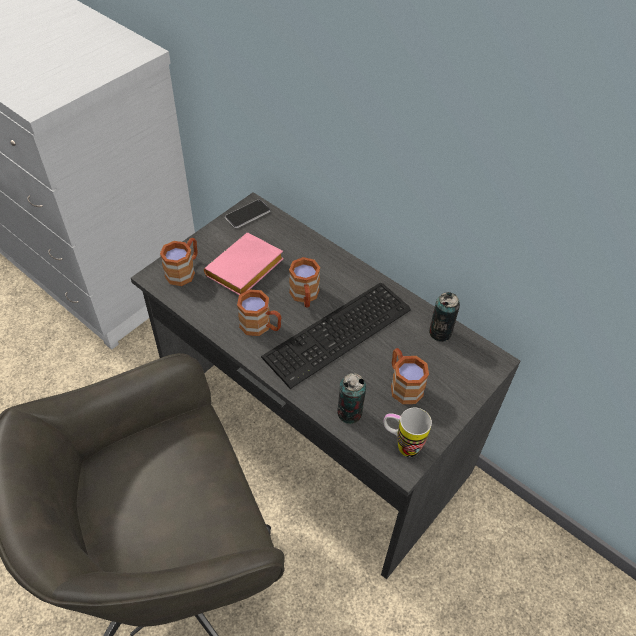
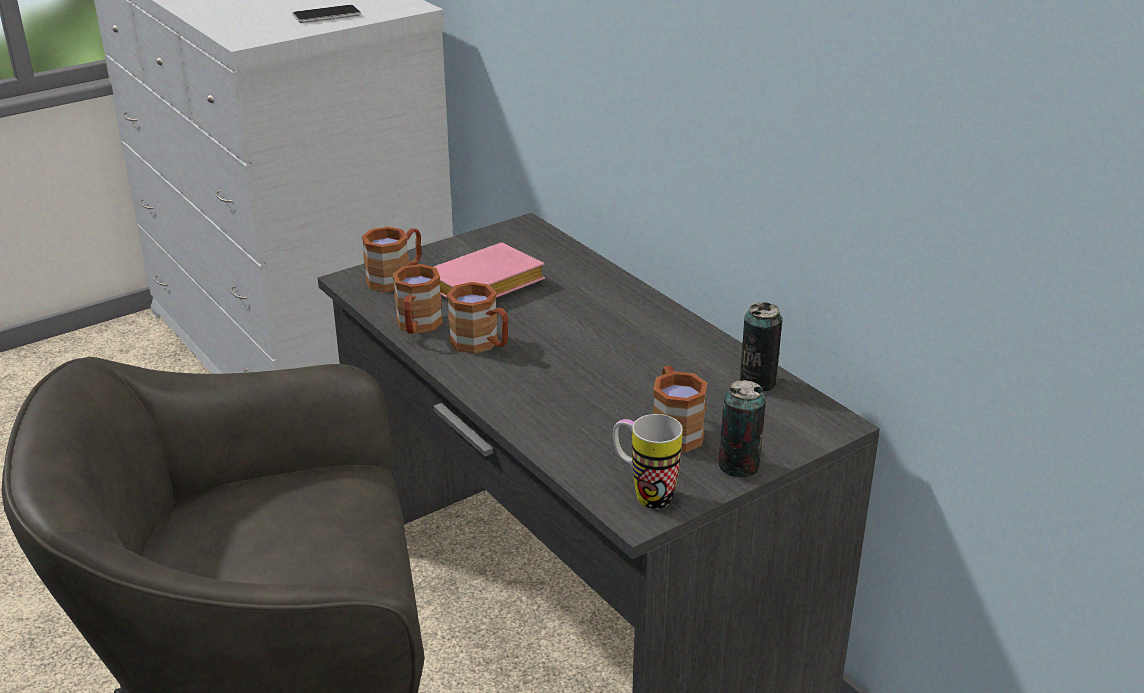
camera: 15 degrees right, 20 degrees down
phone [225,200,271,228] -> phone moved to [292,5,361,23]
keyboard [261,282,411,389] -> none
brown mug [289,257,320,308] -> brown mug moved to [393,264,443,334]
can [337,373,366,424] -> can moved to [719,380,766,478]

